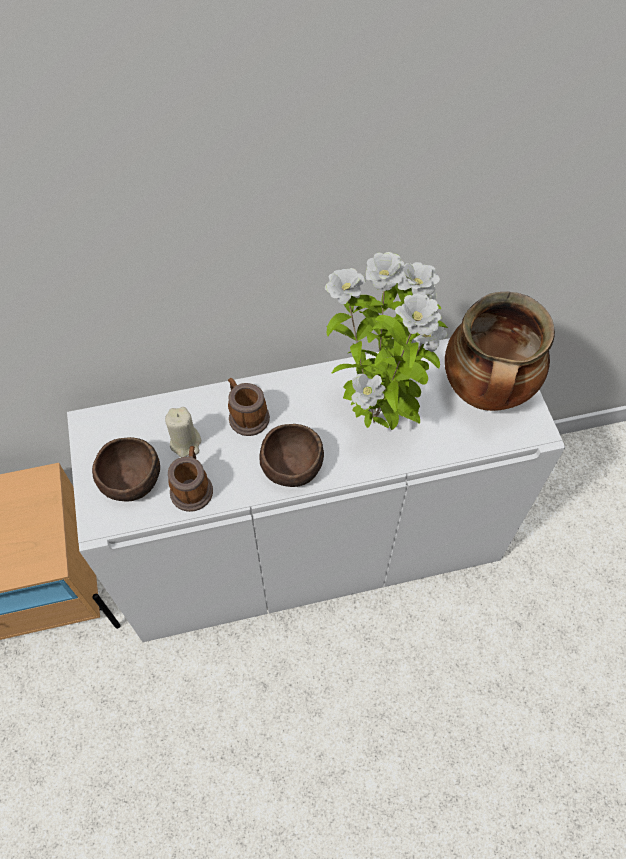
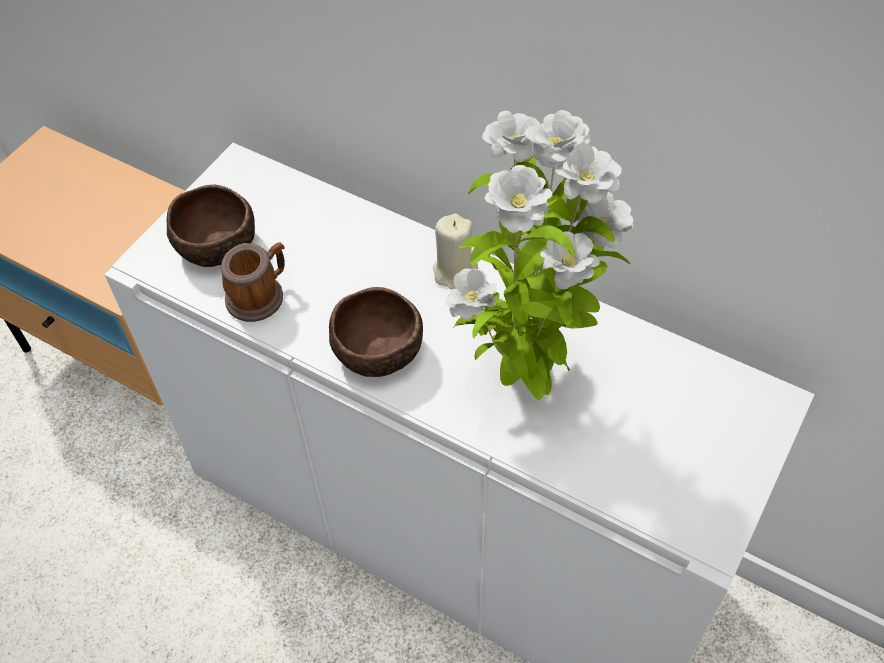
camera: 45 degrees right, 5 degrees down
beige candle [165,407,201,457] -> beige candle moved to [433,213,478,290]
mug [228,378,270,436] -> none
cooking pot [445,292,555,411] -> none

